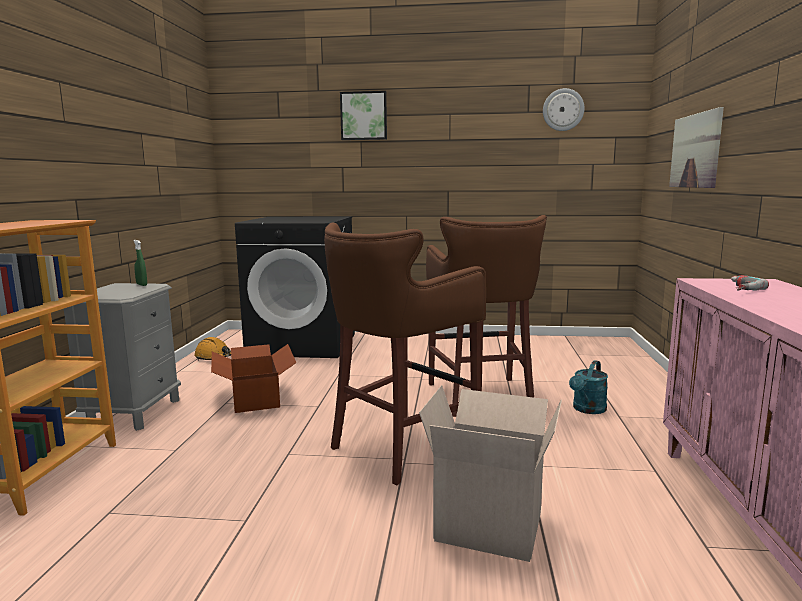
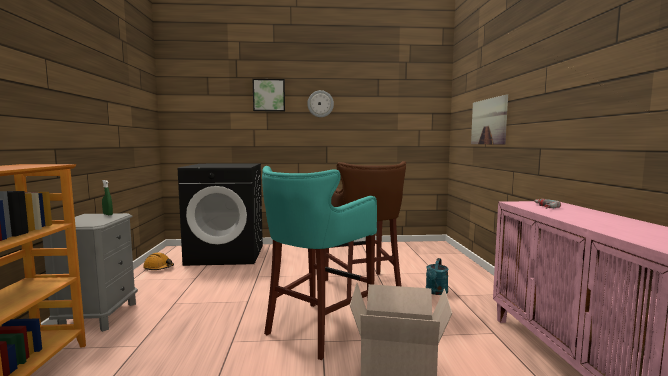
camera: 10 degrees left, 5 degrees down
cardboard box [211,344,296,413] -> none
brown stool [324,223,486,485] -> turquoise stool [262,166,377,360]
wall clock [543,88,585,131] -> wall clock moved to [307,90,334,117]

